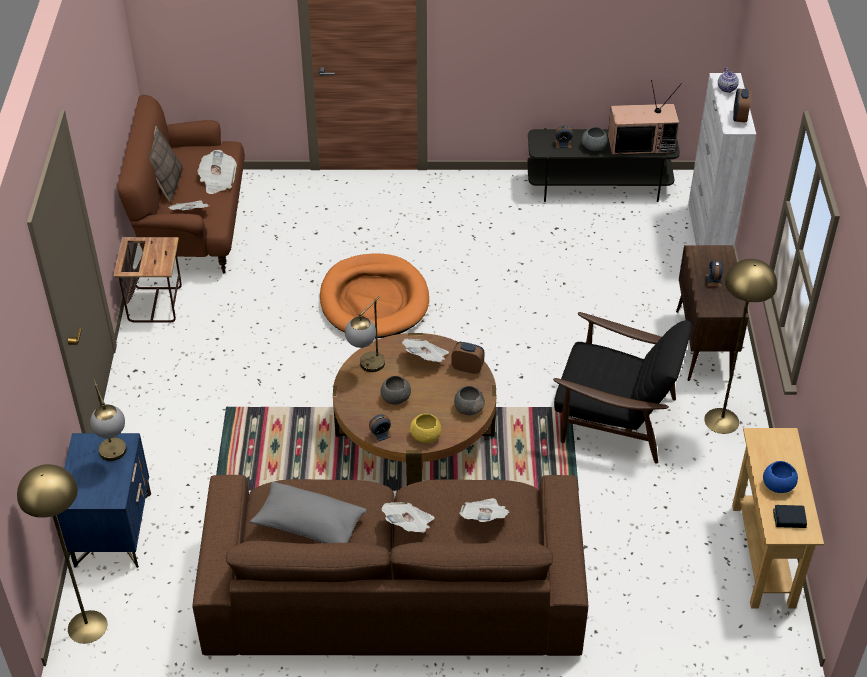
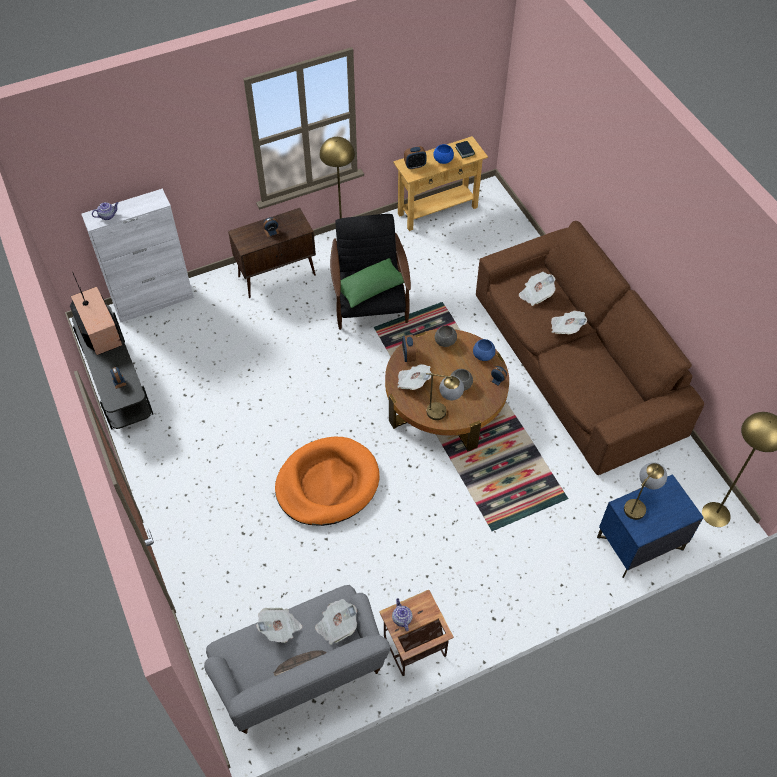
camera: 115 degrees left, 10 degrees up
brown sofa [117,95,245,273] -> grey sofa [204,585,390,734]
grey pillow [250,481,367,543] -> none
yellow bowl [410,413,441,443] -> blue bowl [473,339,495,361]
grey bowl [582,127,608,151] -> none
alarm clock [733,89,751,122] -> alarm clock moved to [404,146,427,169]
none -> green pillow [341,258,404,308]
none -> teapot [392,598,413,631]

